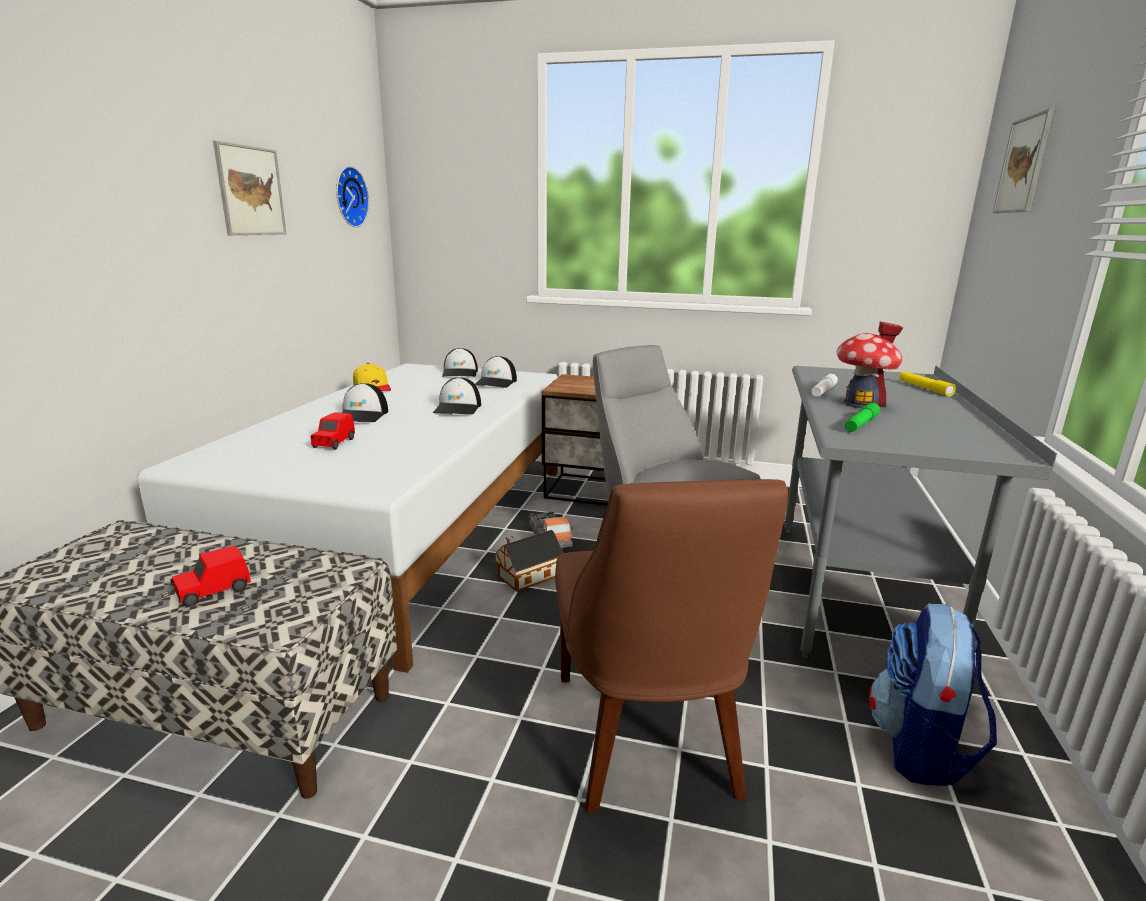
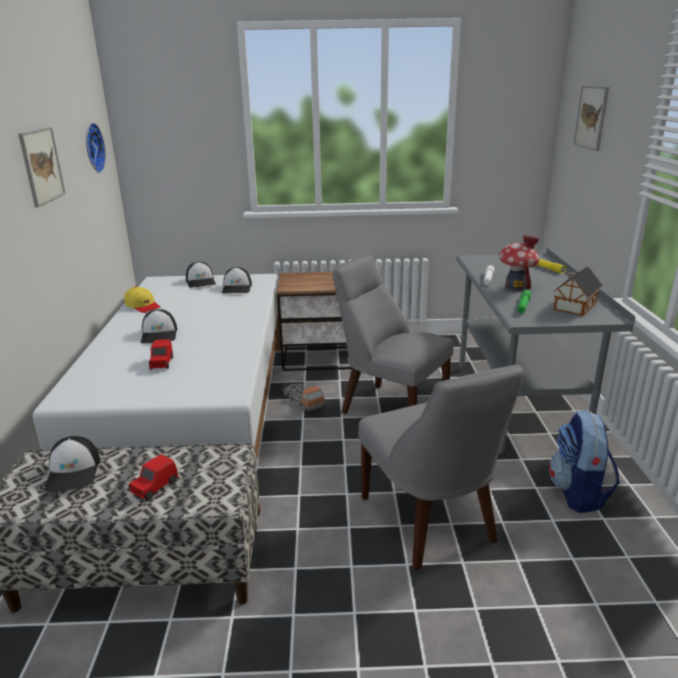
camera: 15 degrees left, 5 degrees up
cap [433,377,481,415] -> cap moved to [44,436,100,492]
toy house [494,530,563,592] -> toy house moved to [553,267,602,316]
brown chair [555,479,788,813] -> grey chair [358,365,523,570]

